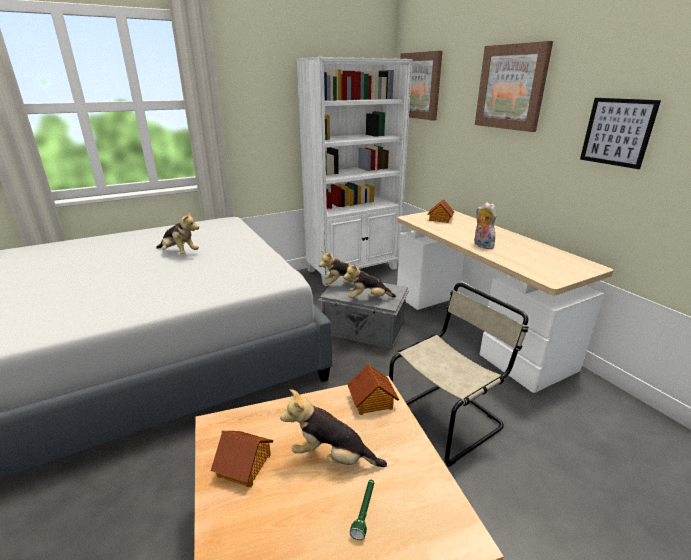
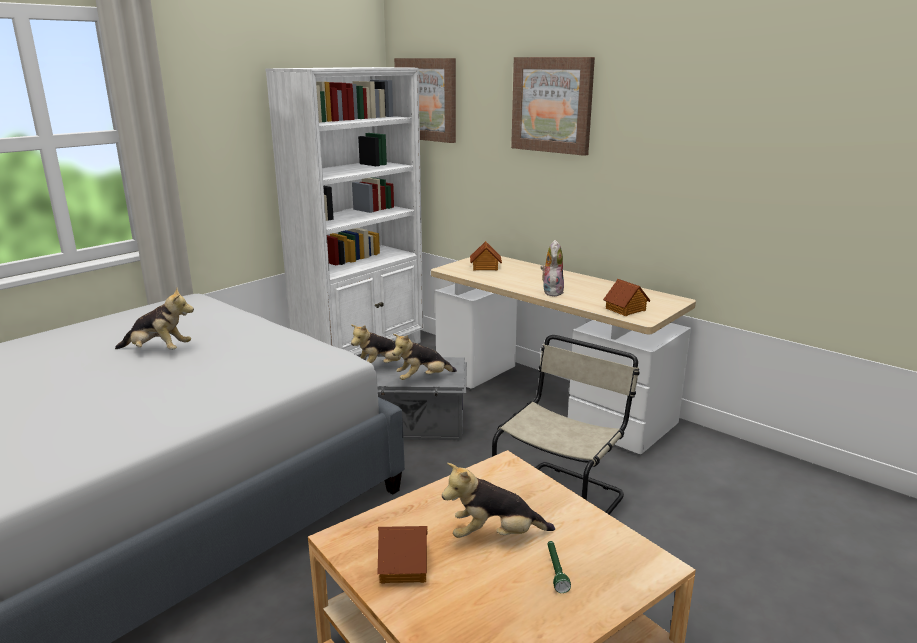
camera: 20 degrees left, 5 degrees down
toy house [347,364,399,415] -> toy house moved to [603,279,651,316]
plush toy [474,202,496,249] -> plush toy turned 60 degrees clockwise [541,240,564,296]
picture [580,98,661,169] -> none

